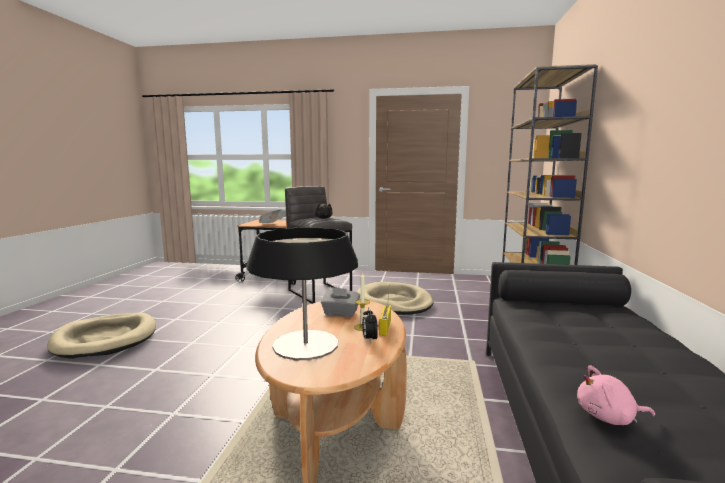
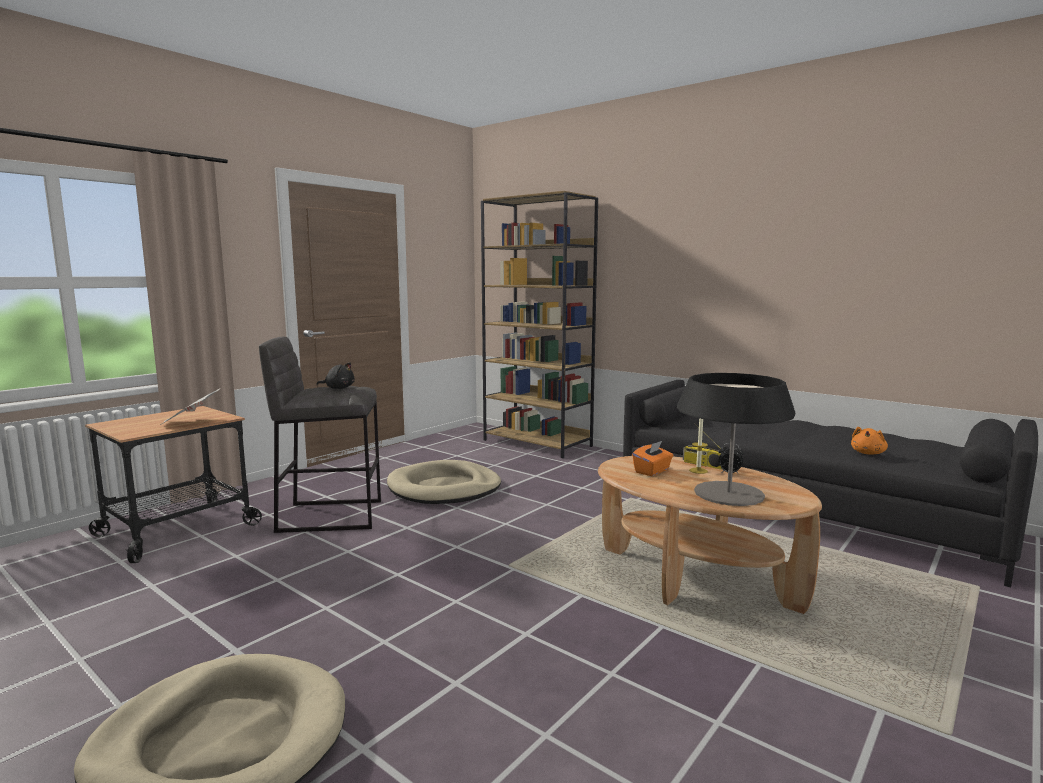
camera: 60 degrees left, 0 degrees up
grey tissue box [321,287,360,317] -> orange tissue box [632,441,673,476]
pink plush toy [577,365,655,425] -> orange plush toy [851,427,888,455]

